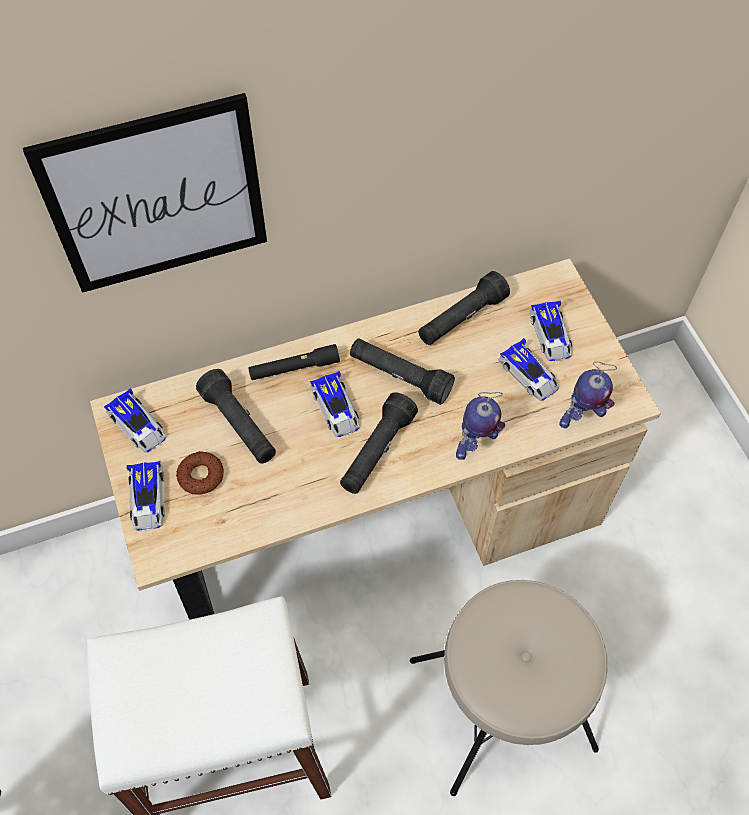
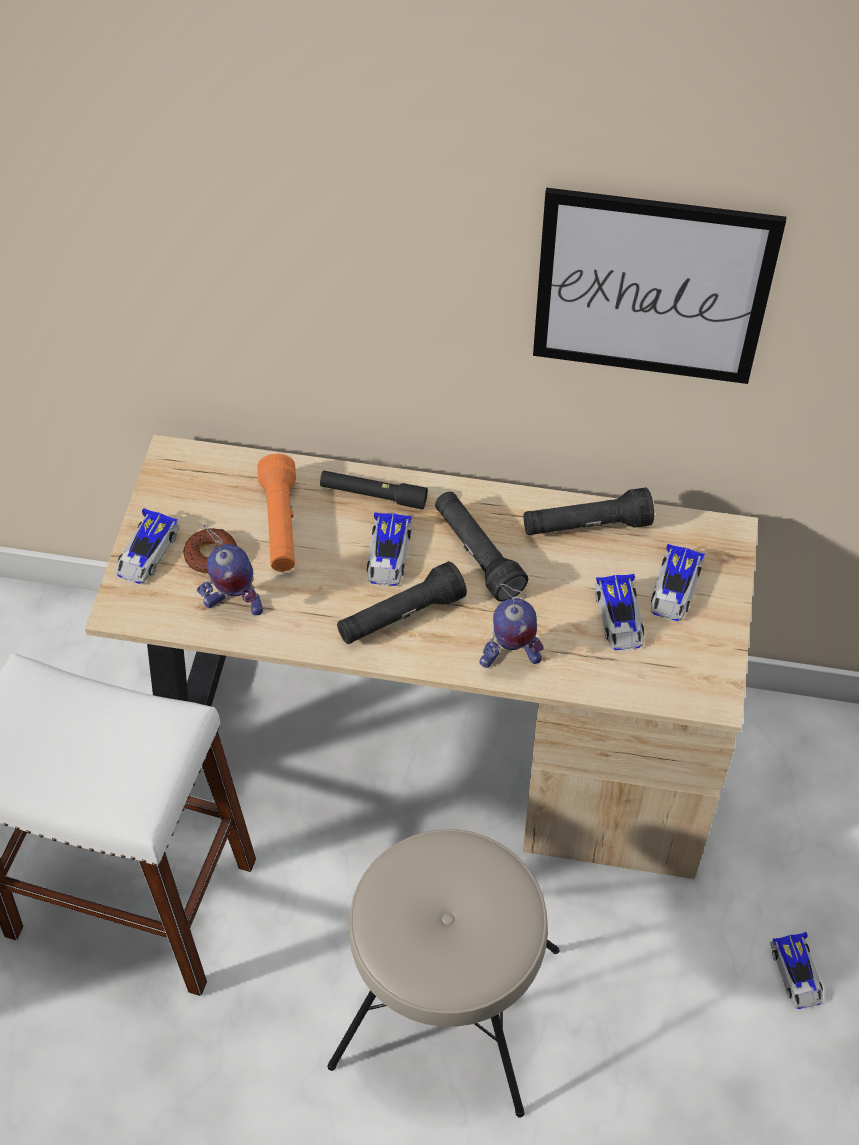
camera: 30 degrees right, 5 degrees down
picture [23,93,267,293] -> picture moved to [533,188,786,384]
toy car [104,388,166,452] -> toy car moved to [770,932,823,1009]
black flashlight [196,369,276,463] -> orange flashlight [257,454,296,572]
toy robot [559,362,617,429] -> toy robot moved to [197,525,263,616]

